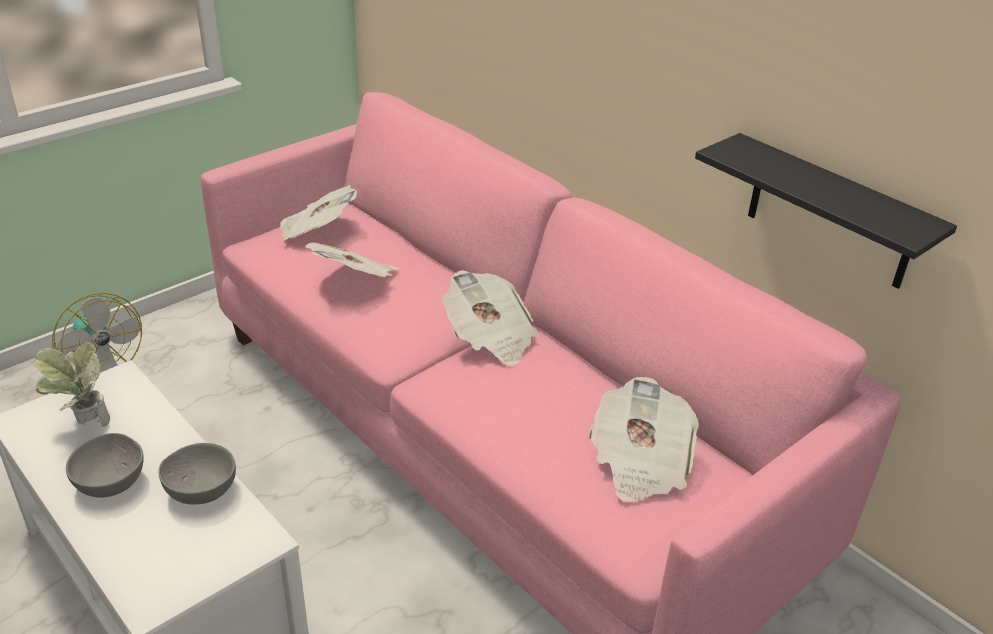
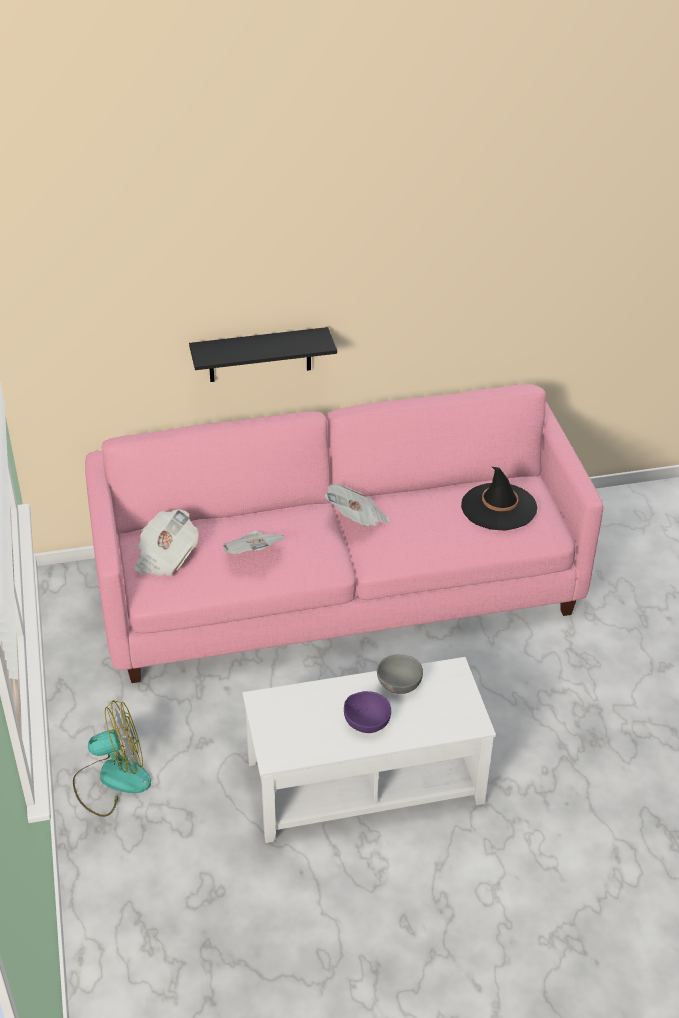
camera: 60 degrees left, 5 degrees up
potted plant [34,342,110,427] -> none
grey bowl [66,433,144,498] -> purple bowl [344,691,391,733]
newspaper [589,377,699,502] -> black hat [461,467,538,531]
black shelf [695,133,957,289] -> black shelf moved to [189,327,337,382]

